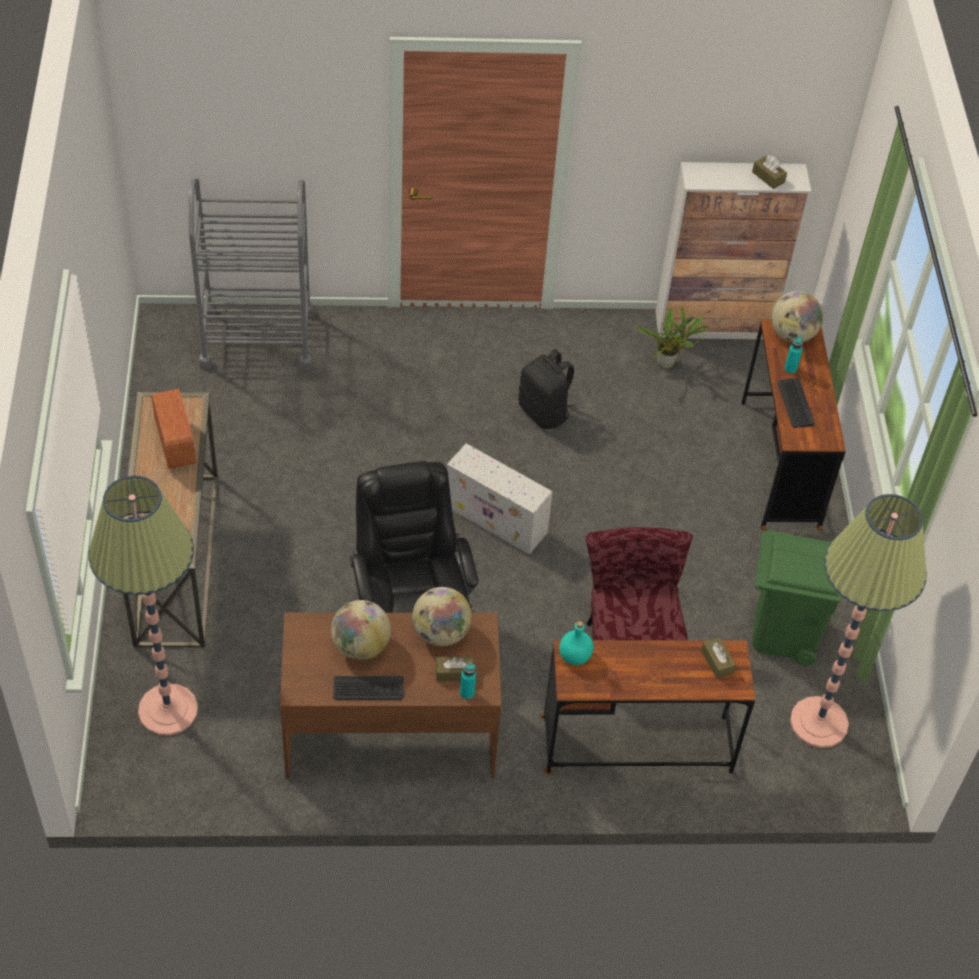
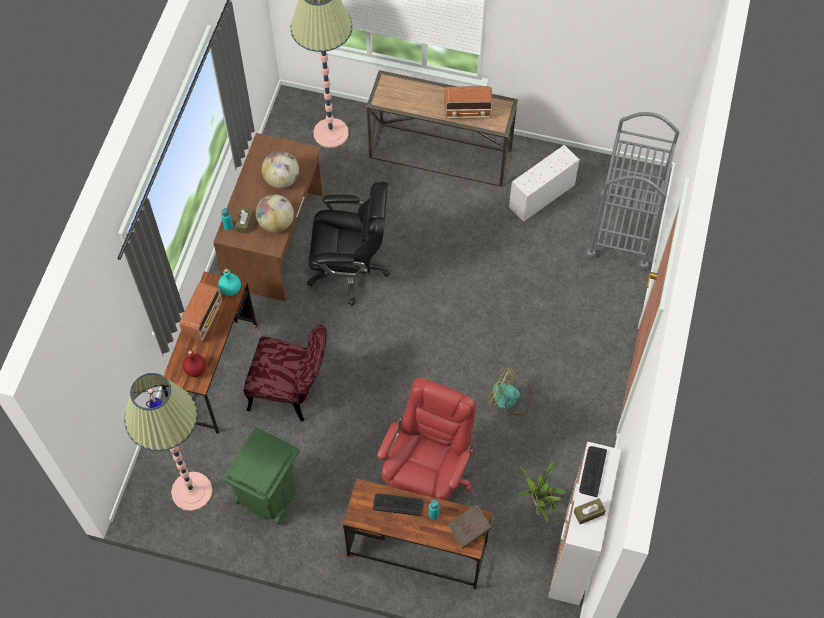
camera: 110 degrees right, 10 degrees up
keyboard [333,676,404,700] -> keyboard moved to [579,446,607,497]
white storage box [447,443,553,554] -> white storage box moved to [509,145,580,222]
black backpack [518,349,575,429] -> fan [487,367,533,415]
brown tissue box [701,637,736,679] -> red bottle [183,351,206,377]
globe [771,291,823,343] -> brown book [448,504,492,549]
none -> radio [180,282,222,341]
none -> red office chair [377,378,476,501]

